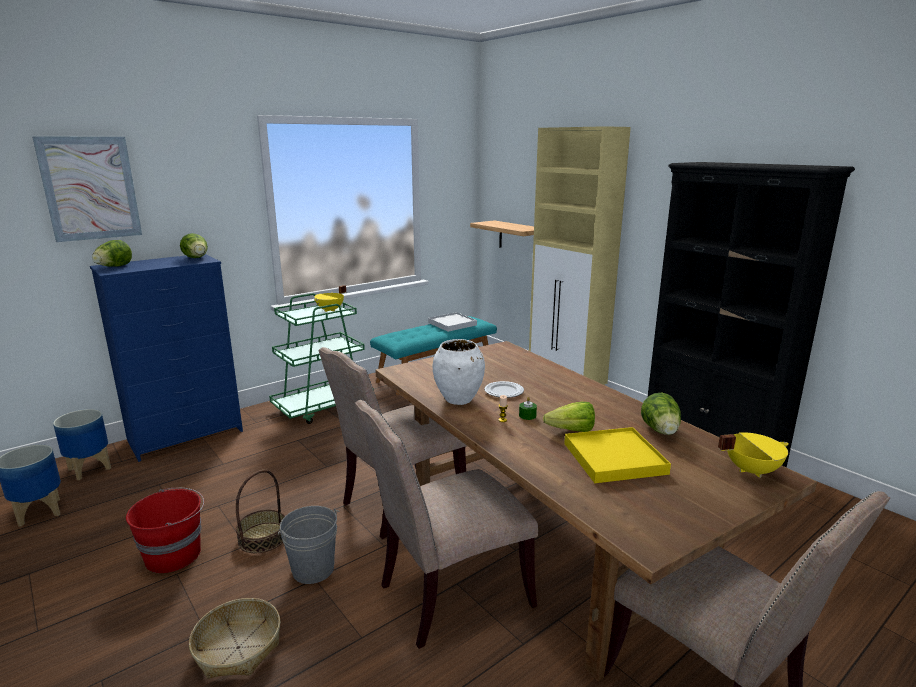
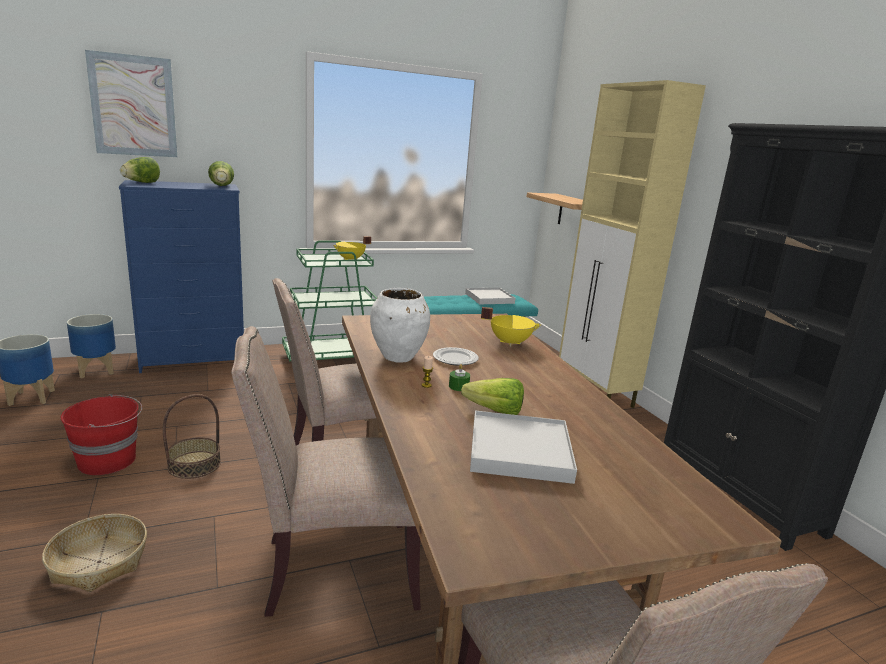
camera: 15 degrees right, 0 degrees up
grey bucket [278,506,339,584] -> none
yellow tray [564,427,671,483] -> white tray [470,410,577,484]
lettuce [641,393,681,435] -> none
yellow cooking pot [718,432,789,478] -> yellow cooking pot moved to [481,307,542,346]

